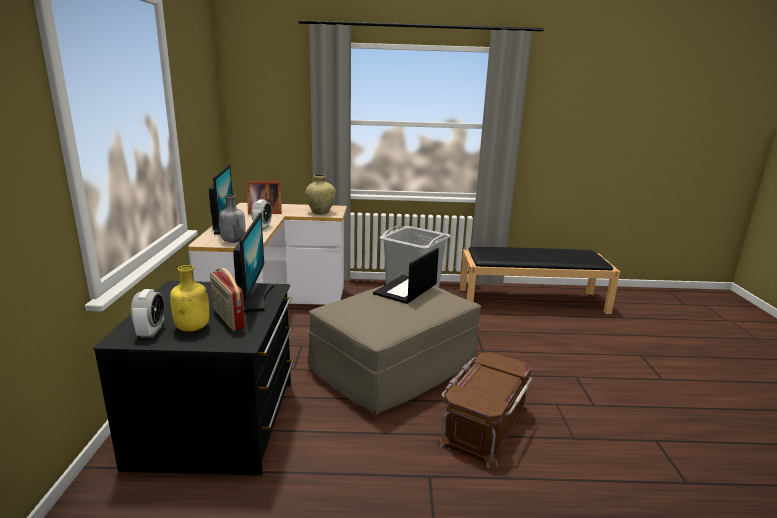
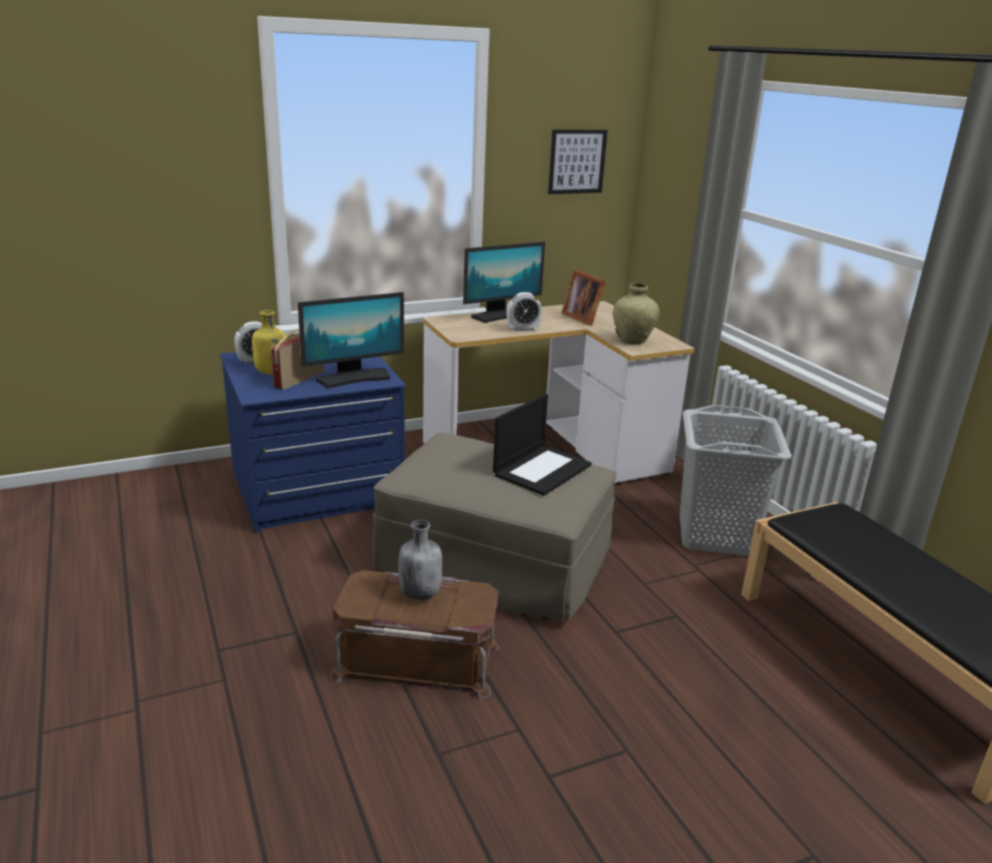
camera: 65 degrees right, 5 degrees up
black dresser [93,281,294,475] -> blue dresser [220,352,406,533]
grey bottle [219,195,246,243] -> grey bottle moved to [398,520,442,600]
laptop [373,248,439,304] -> laptop turned 120 degrees clockwise [493,394,592,496]
none -> picture [548,130,608,194]

